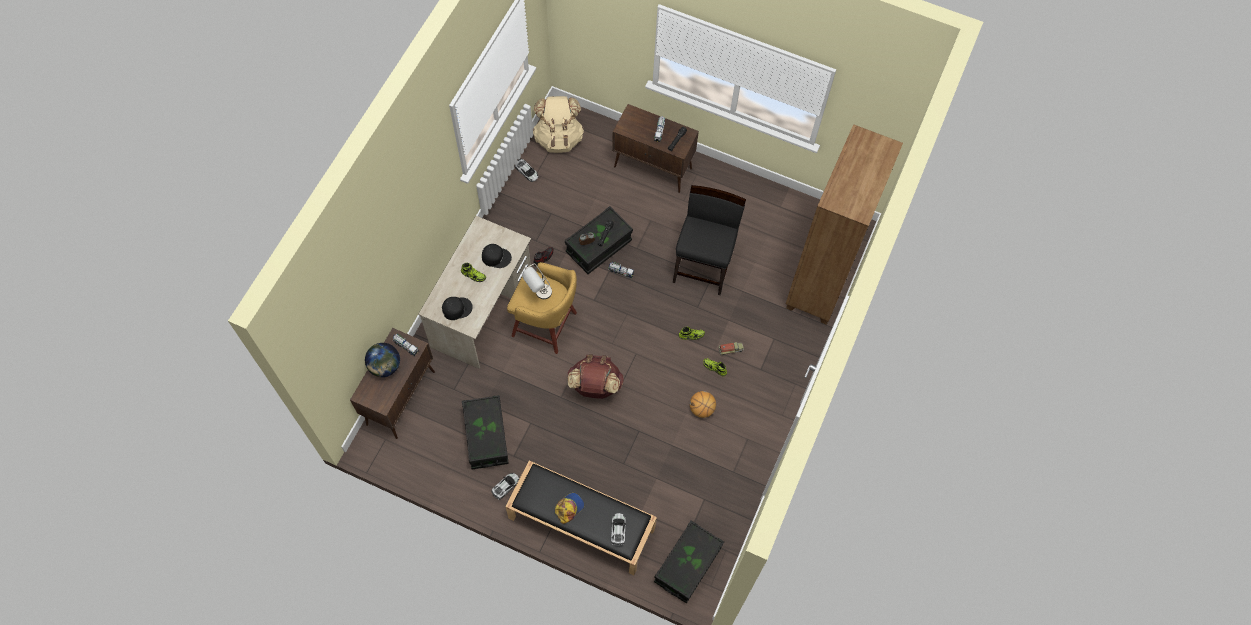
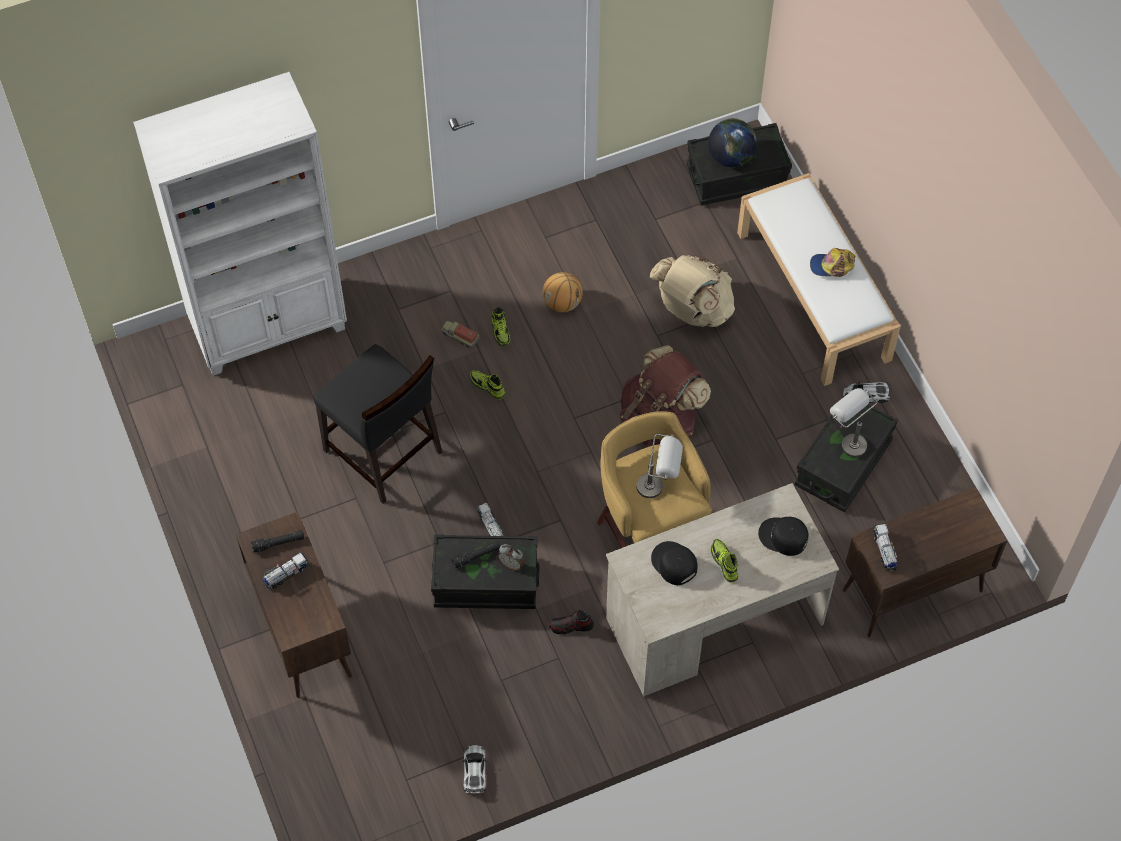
camera: 135 degrees left, 5 degrees down
globe [365,343,400,377] -> globe moved to [708,118,757,167]
black bench [505,460,657,575] -> white bench [737,173,901,386]
beige backpack [533,96,584,153] -> beige backpack moved to [650,255,735,327]
toy car [611,513,627,546] -> none
black chair [673,185,746,295] -> black chair turned 105 degrees counterclockwise [313,344,442,504]
brown bookcase [786,124,903,325] -> white bookcase [133,72,347,376]
none -> grey table lamp [830,388,878,457]

